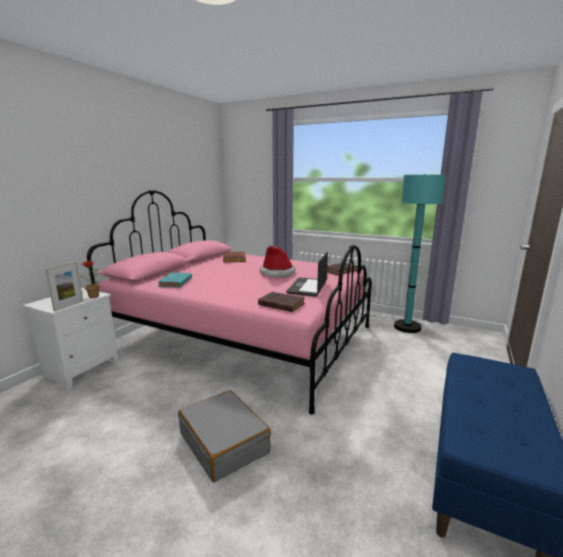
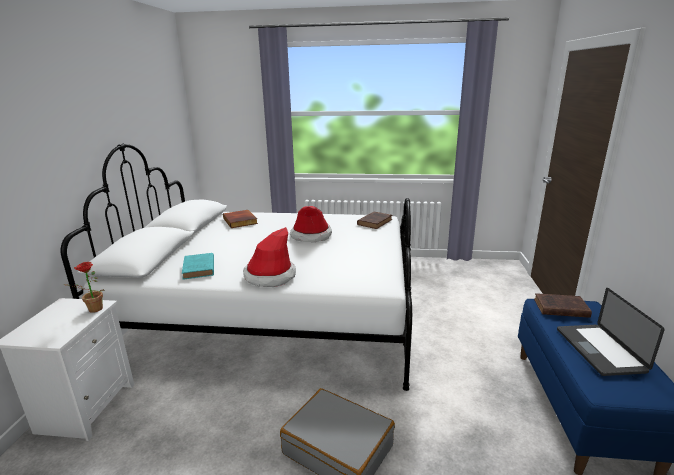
camera: 20 degrees left, 5 degrees up
picture frame [45,262,83,311] -> none
pink bed [87,190,372,415] -> white bed [60,144,412,391]
brown book [258,292,305,312] -> brown book moved to [534,293,592,318]
laptop [286,252,328,297] -> laptop moved to [557,288,665,376]
turquoise floor lamp [394,174,446,333] -> none
none -> hat [243,227,296,287]

